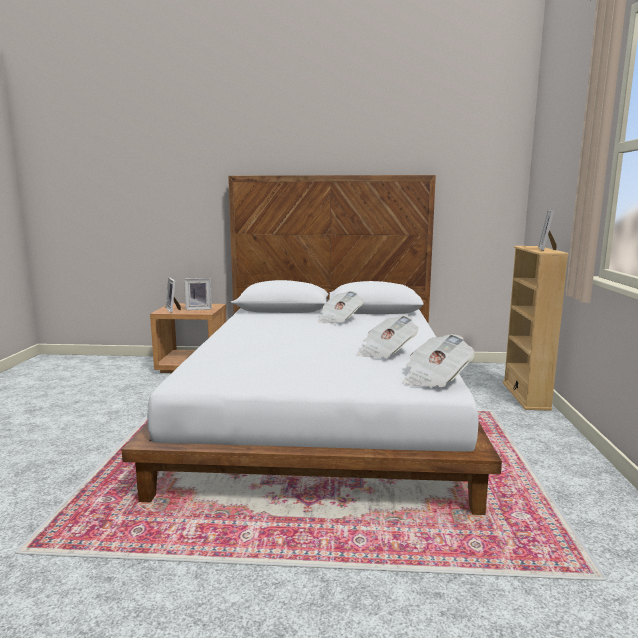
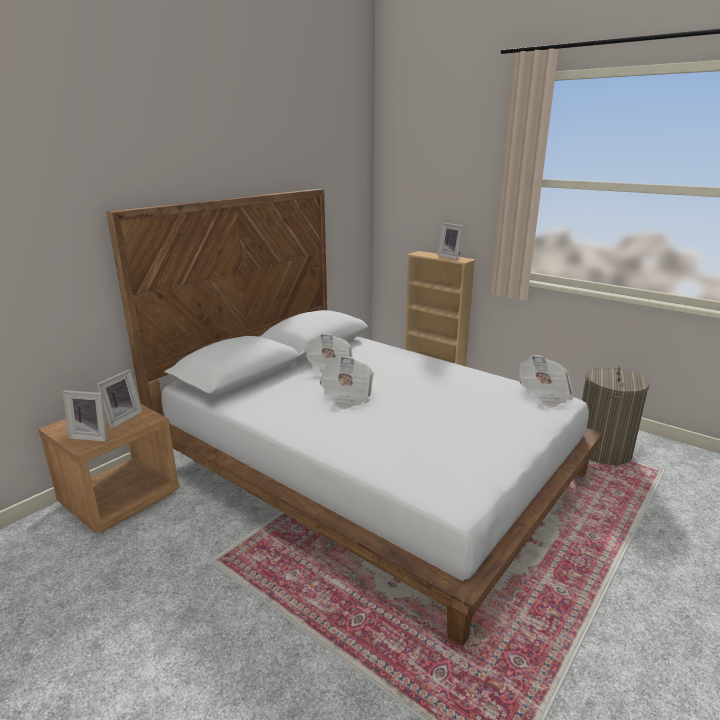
camera: 55 degrees left, 10 degrees up
newspaper [357,316,418,358] -> newspaper moved to [320,356,374,410]
none -> laundry basket [582,365,649,465]

